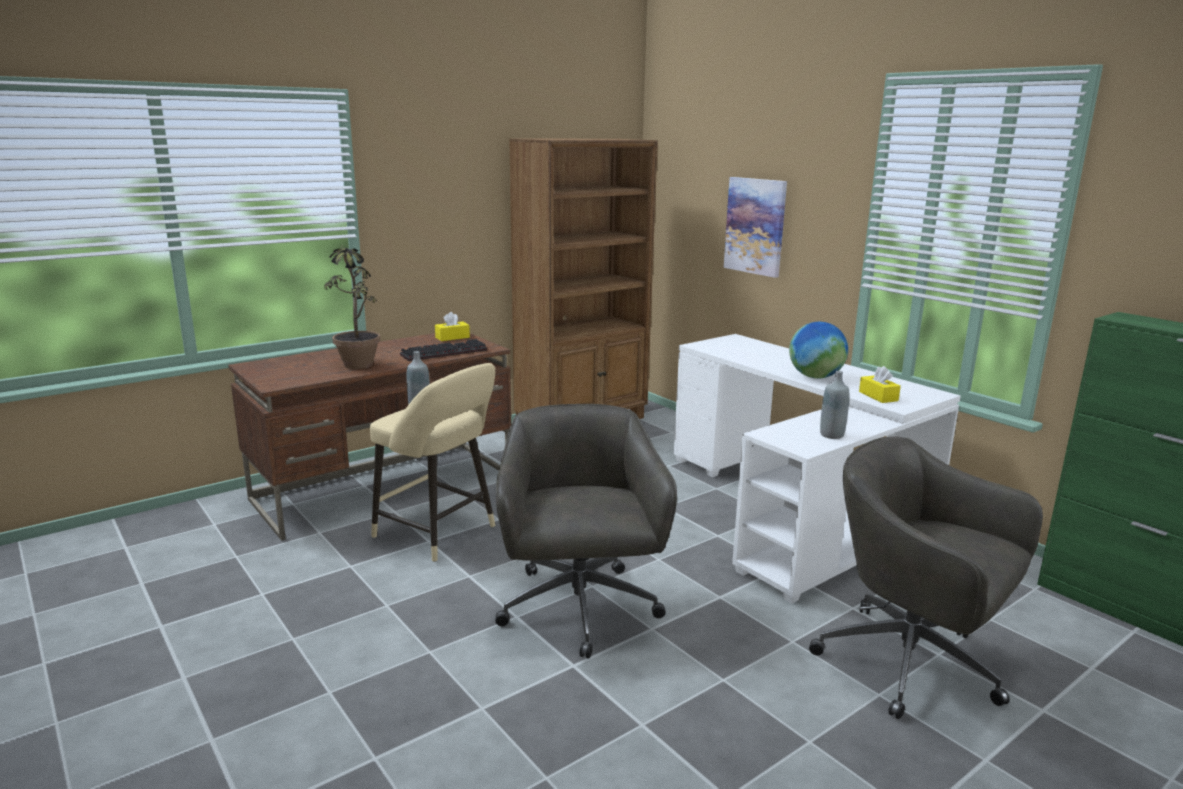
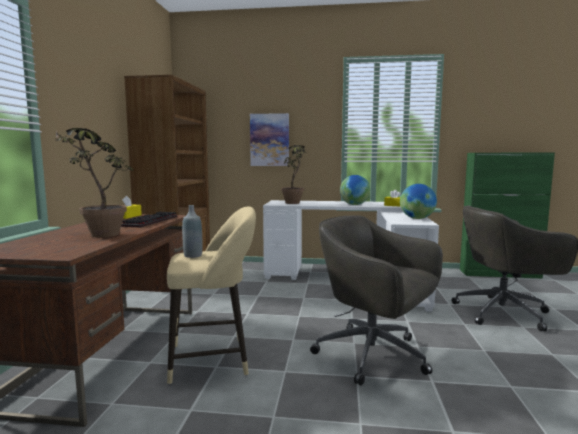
camera: 45 degrees left, 10 degrees down
grey bottle [820,371,849,439] -> globe [400,184,437,219]
none -> potted plant [281,145,305,204]

